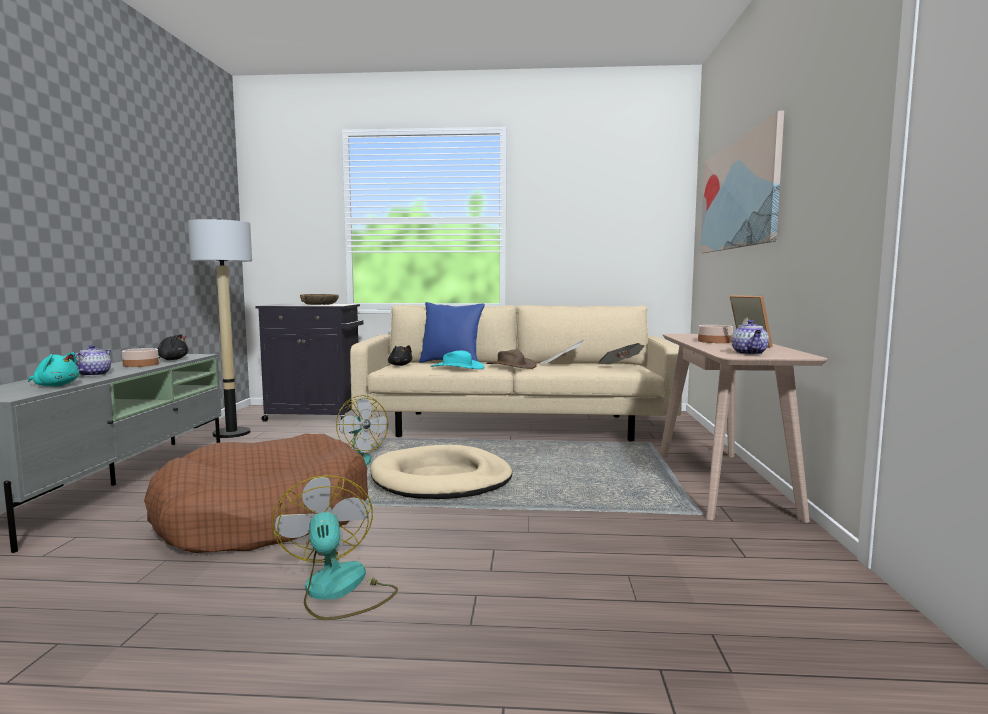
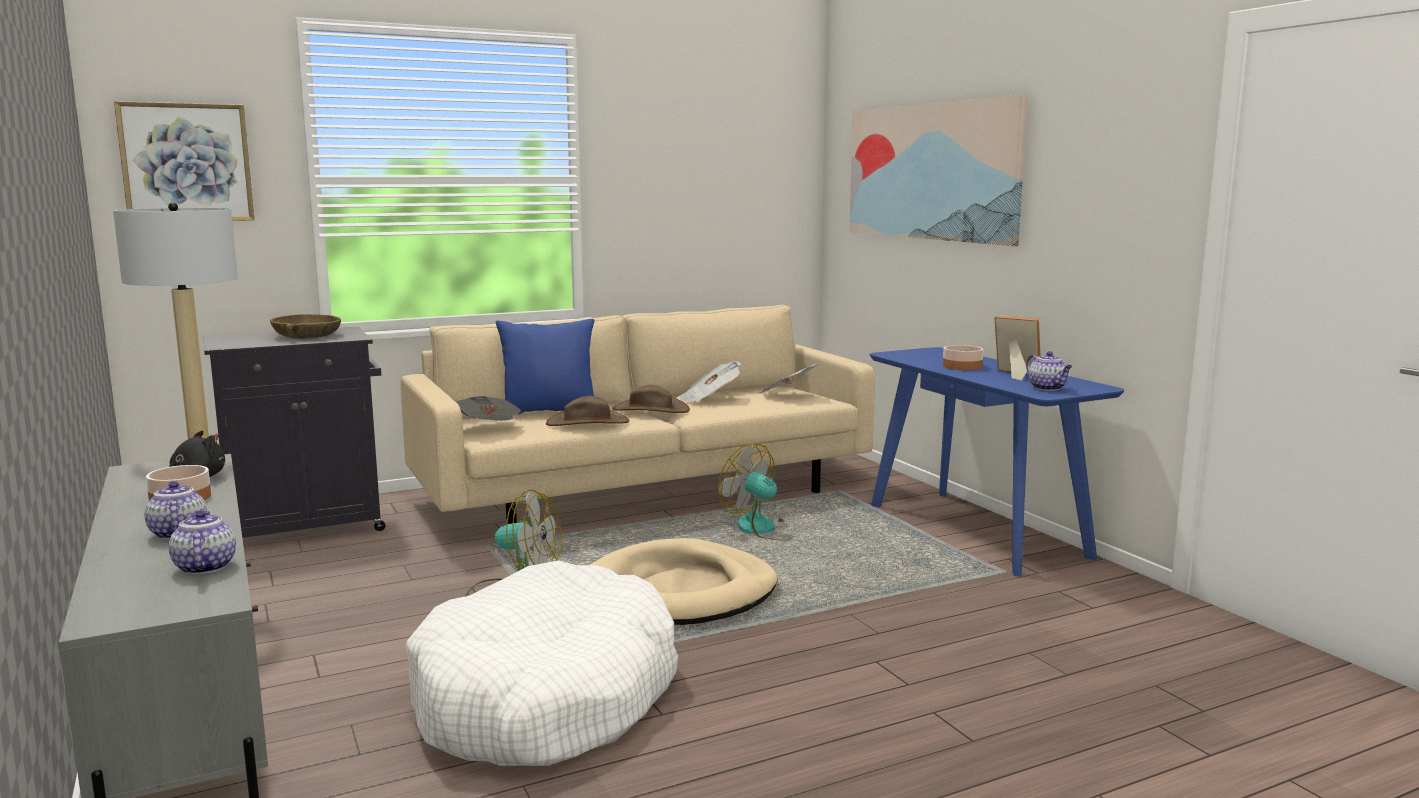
camera: 30 degrees left, 5 degrees up
turquoise plush toy [28,352,80,386] -> teapot [169,511,236,574]
brown dog bed [144,433,368,553] -> white dog bed [406,560,678,766]
fan [272,475,398,620] -> fan moved to [718,444,801,540]
black plush toy [388,345,412,366] -> newspaper [455,396,522,421]
turquoise hat [431,351,484,369] -> brown hat [546,396,629,426]
beige console table [660,334,828,523] -> blue console table [870,347,1124,576]
none -> picture [114,101,254,221]

